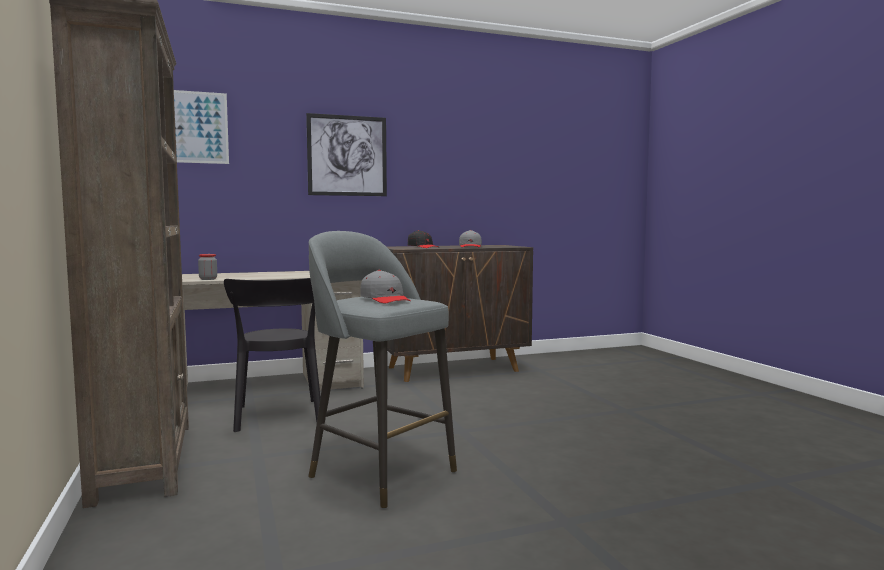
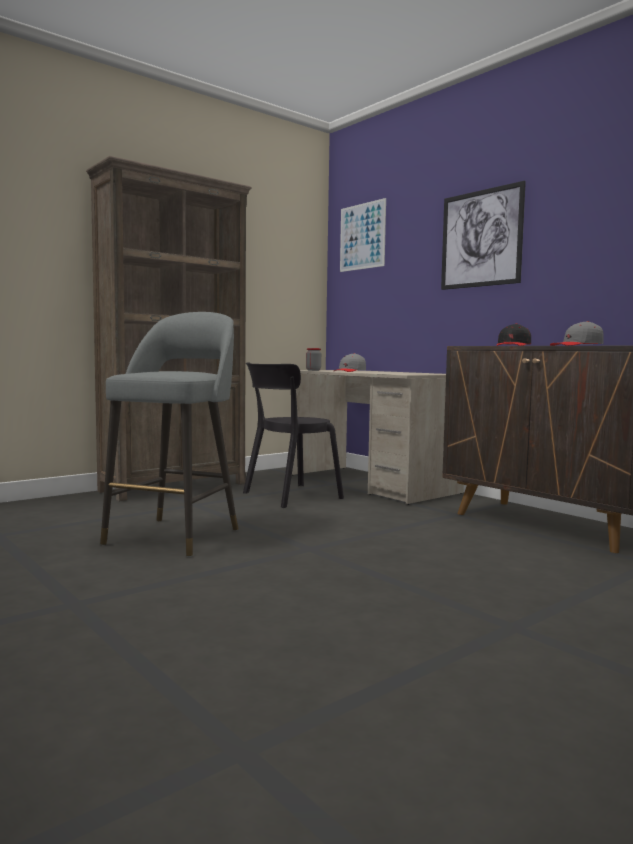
camera: 70 degrees right, 0 degrees up
grey cap [360,270,411,303] -> grey cap moved to [334,353,366,372]

